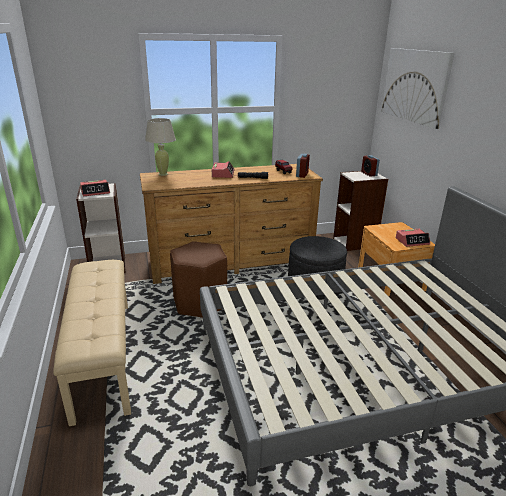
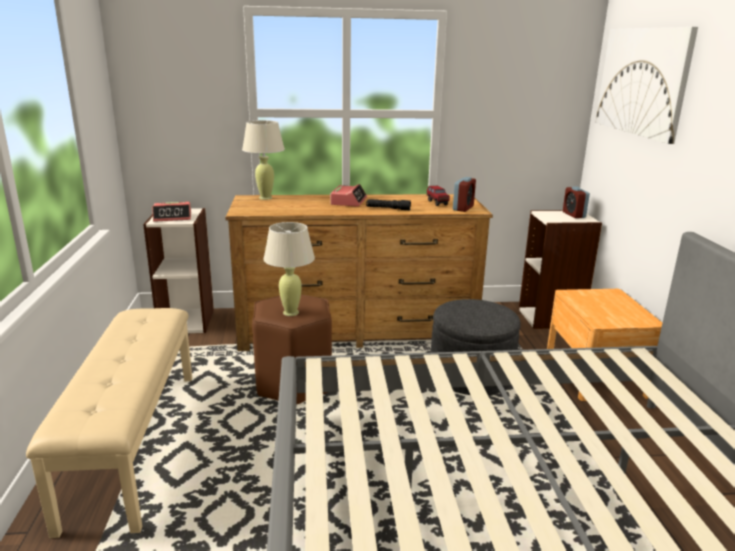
camera: 10 degrees right, 5 degrees down
alarm clock [396,229,430,247] -> none
none -> beige table lamp [263,222,315,316]

